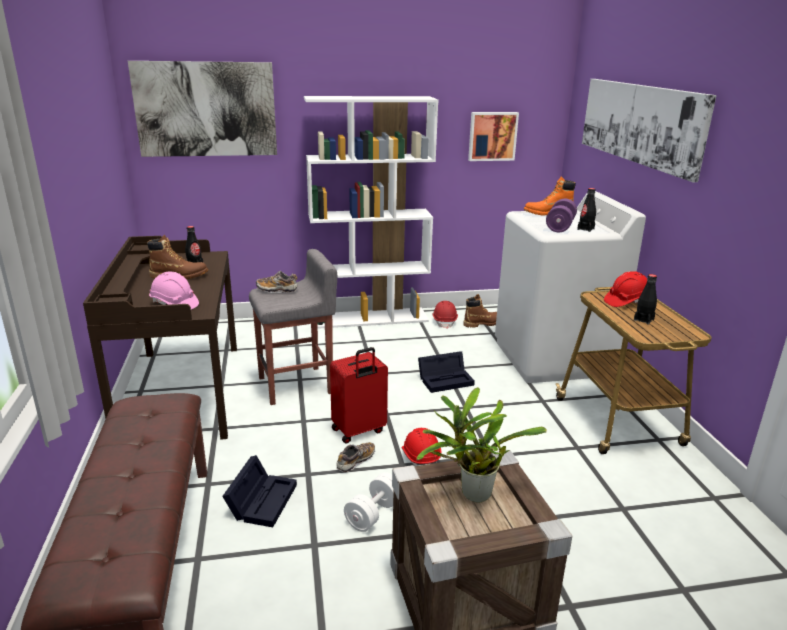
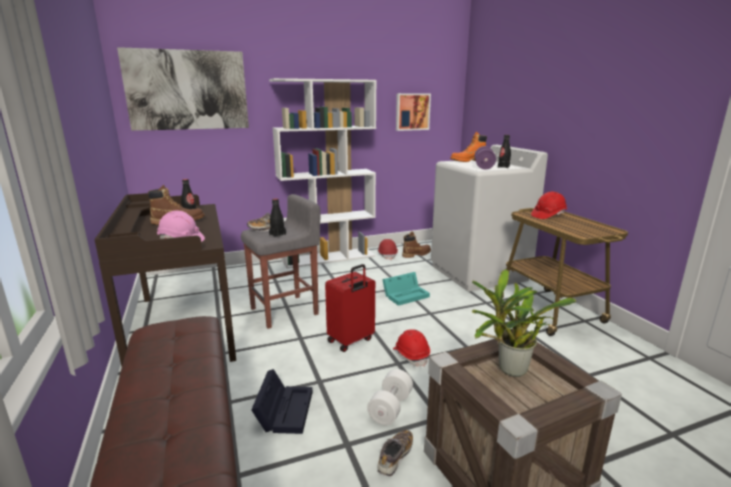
camera: 10 degrees left, 5 degrees down
shoe [336,442,375,472] -> shoe moved to [377,430,413,476]
black storage box [418,351,475,393] -> turquoise storage box [382,272,430,306]
picture [582,79,717,182] -> none
black bottle [634,274,657,325] -> black bottle moved to [269,198,286,238]

